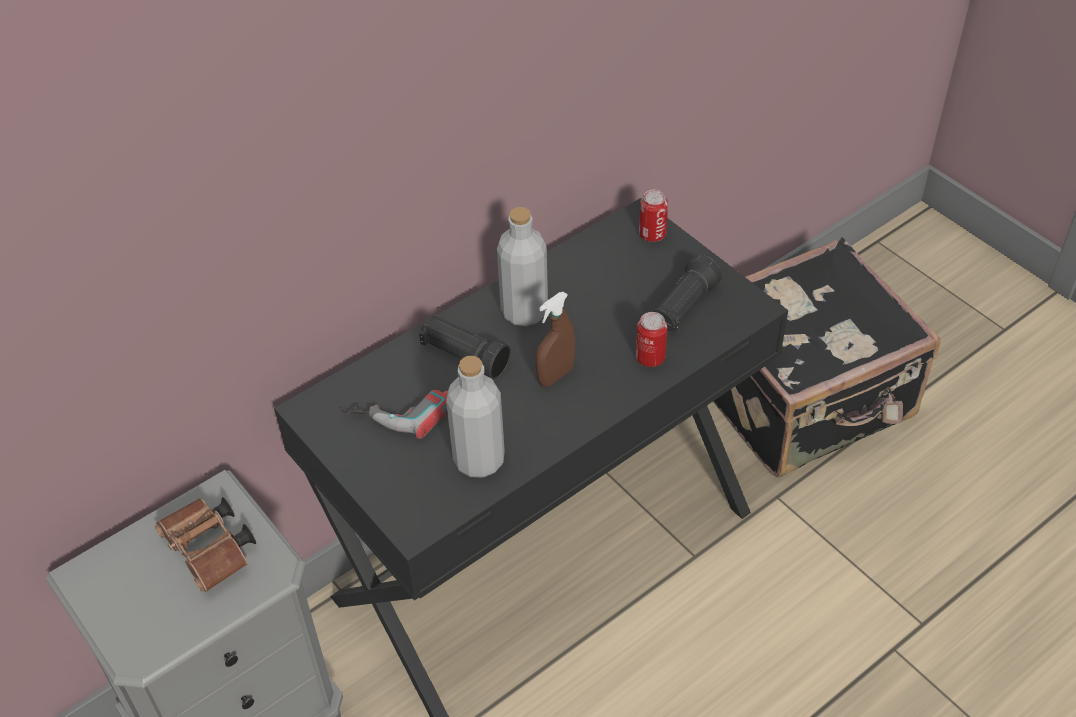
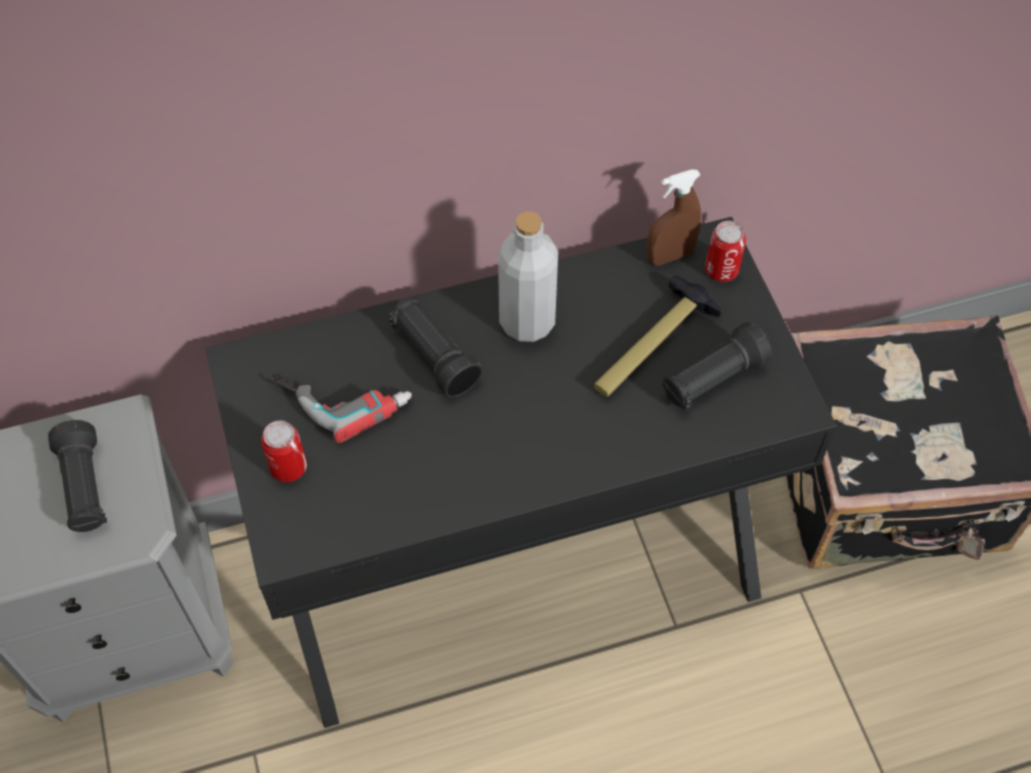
camera: 20 degrees right, 10 degrees up
brown binoculars [155,497,256,592] -> black flashlight [48,420,107,532]
grey bottle [446,356,505,478] -> none
brown spray bottle [536,292,575,387] -> brown spray bottle moved to [647,169,701,266]
can [636,312,667,367] -> can moved to [261,421,307,482]
none -> hammer [594,276,721,397]

